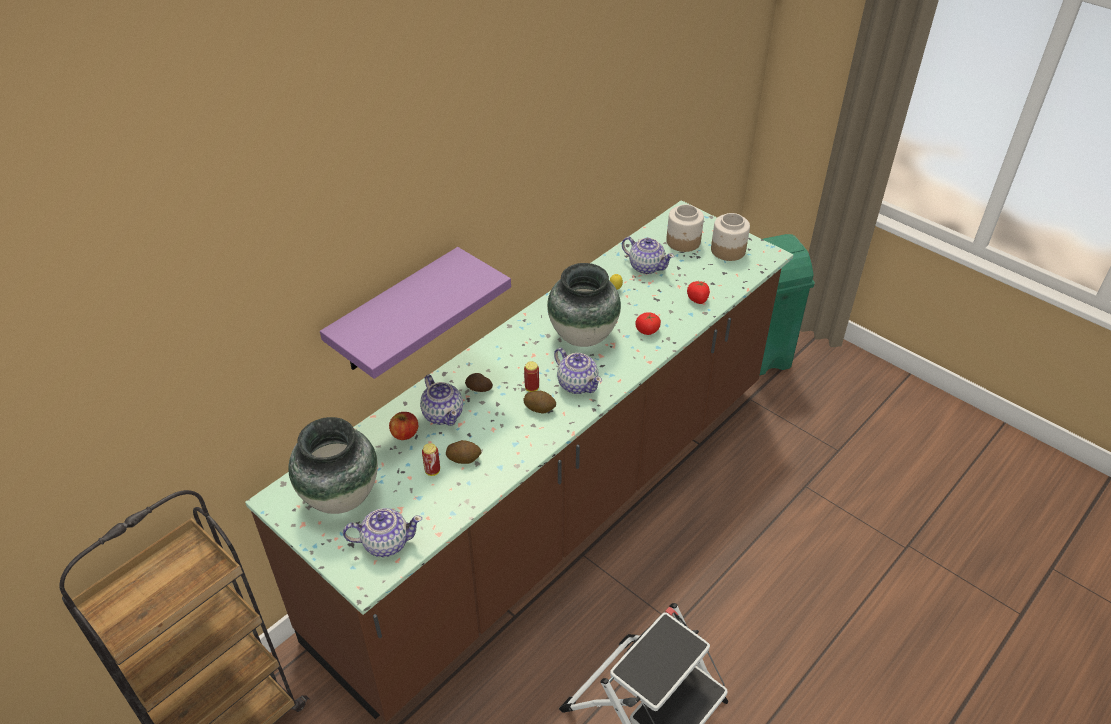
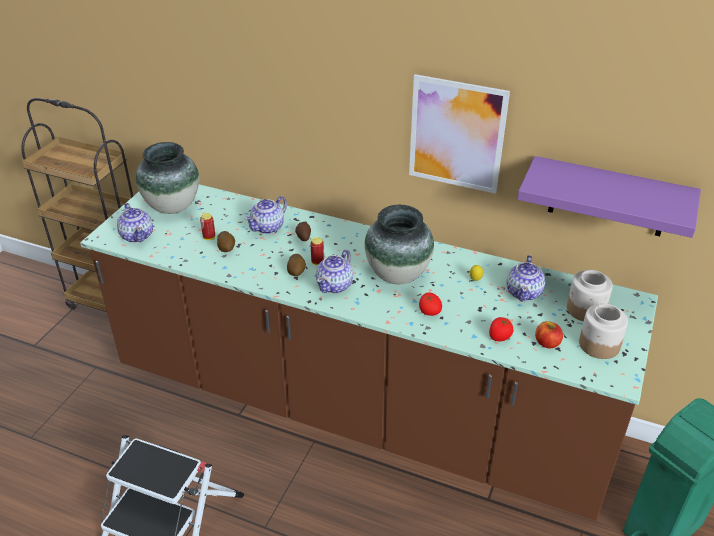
camera: 70 degrees right, 5 degrees down
purple shelf [320,247,511,379] -> purple shelf moved to [517,156,701,238]
apple [389,412,418,440] -> apple moved to [535,321,563,348]
none -> picture [409,74,510,194]

